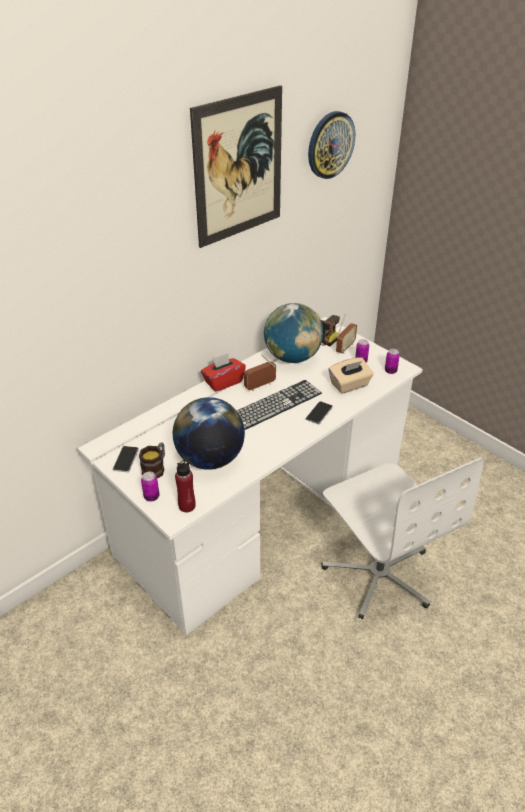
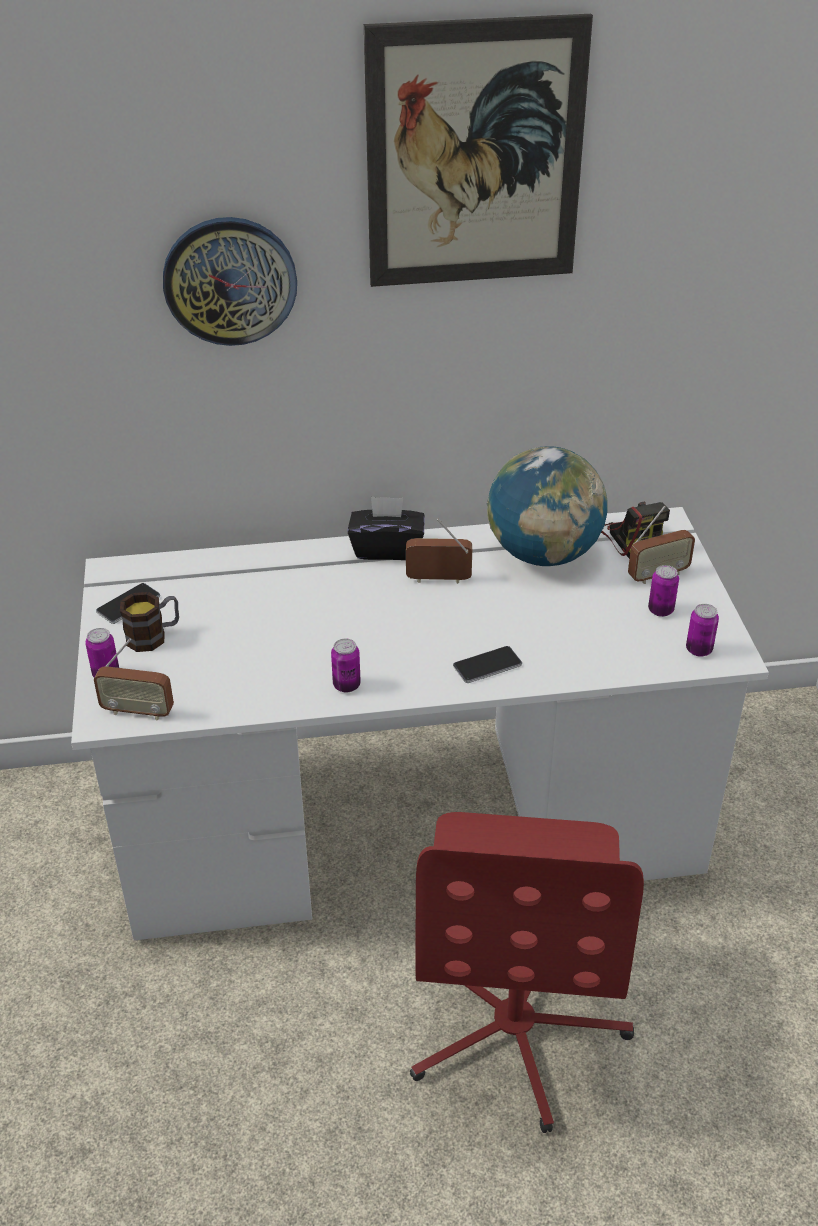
camera: 35 degrees right, 0 degrees up
globe [173,397,245,470] -> none
red bottle [175,457,196,512] -> radio [94,638,174,720]
red tissue box [201,353,246,392] -> black tissue box [348,496,425,560]
keyboard [237,380,322,430] -> none
wall clock [308,111,355,179] -> wall clock moved to [163,217,297,346]
white office chair [322,457,484,619] -> red office chair [410,812,644,1133]
beige tissue box [328,357,374,394] -> none
none -> can [331,639,361,693]

